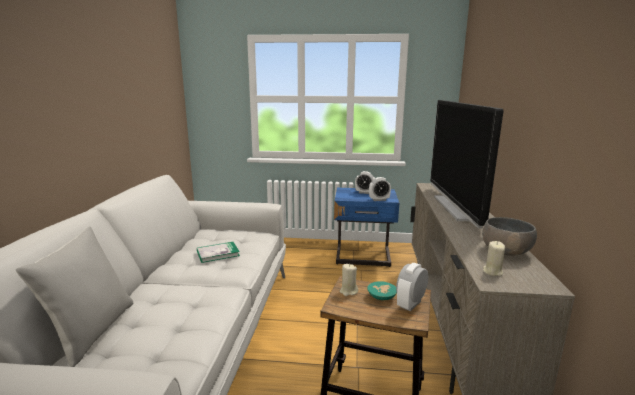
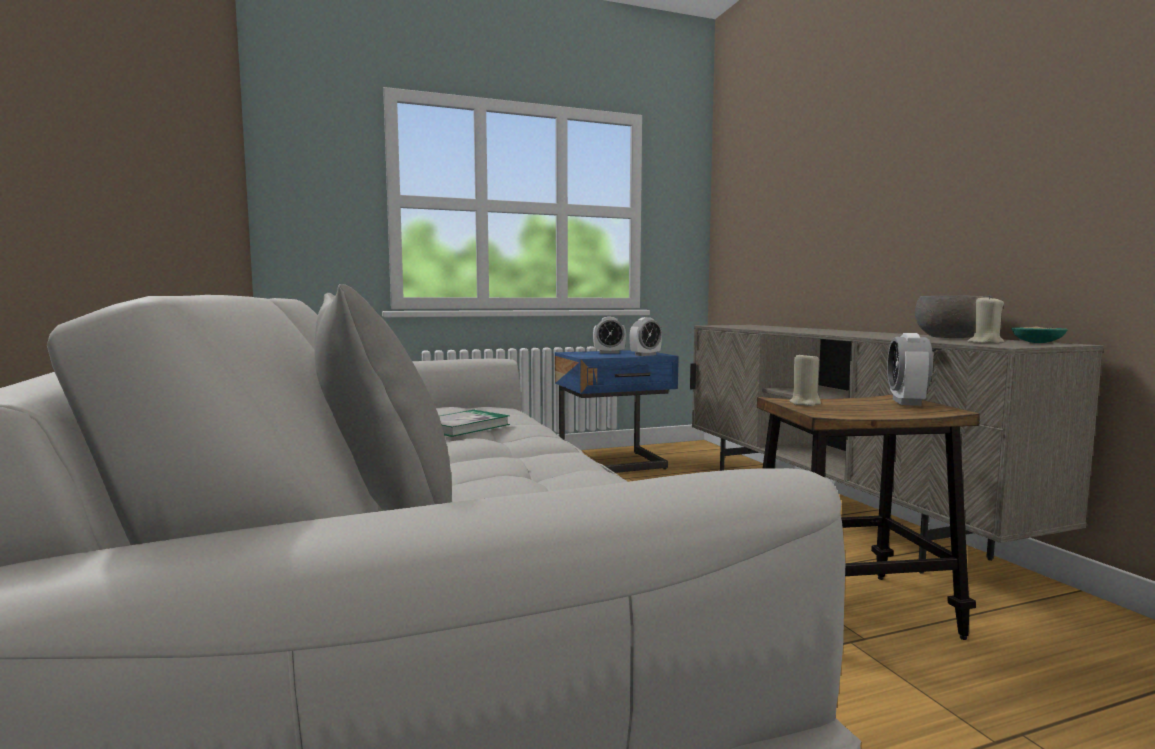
camera: 25 degrees left, 10 degrees down
turquoise bowl [367,281,397,300] -> turquoise bowl moved to [1011,326,1068,343]
television [430,100,504,229] -> none

